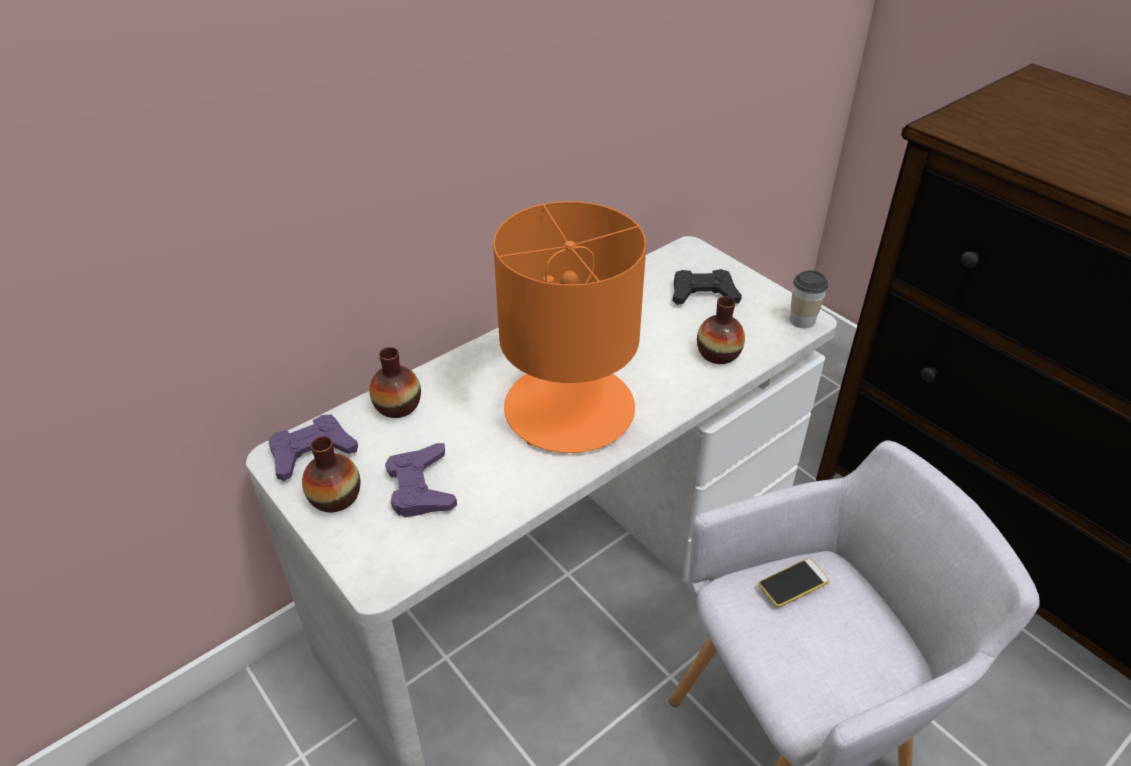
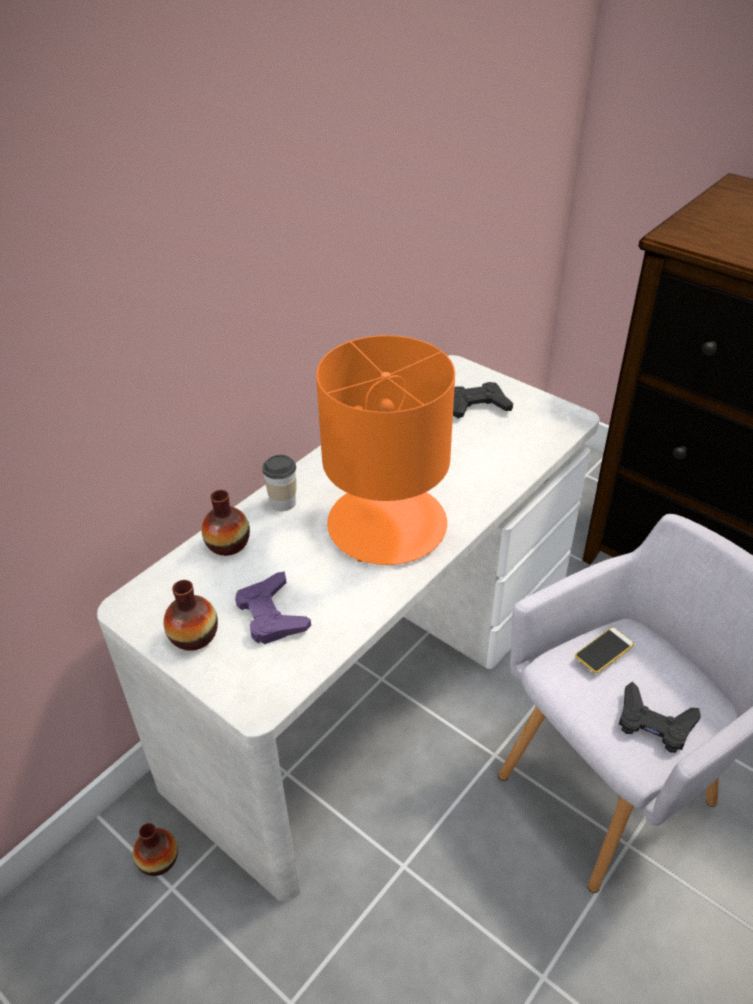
camera: 10 degrees left, 0 degrees up
purple game controller [269,415,358,481] -> none
vase [697,296,745,364] -> vase moved to [133,823,178,876]
cup [790,270,828,328] -> cup moved to [262,455,296,511]
none -> black game controller [619,682,701,753]

